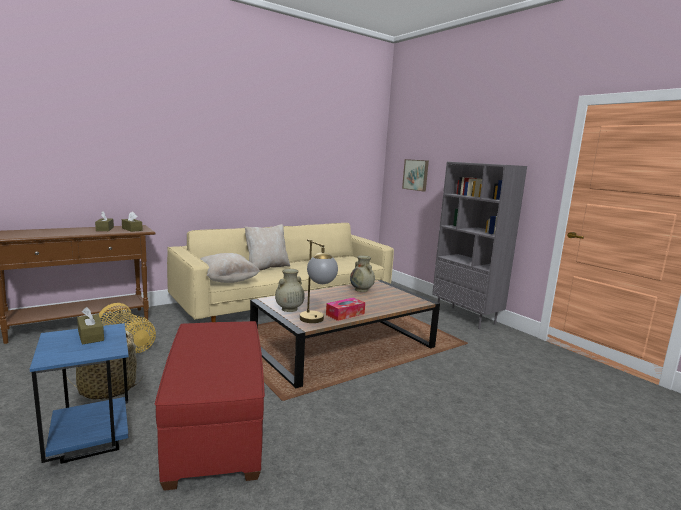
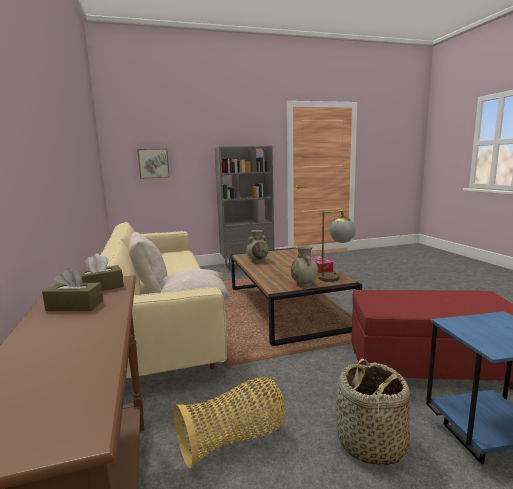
camera: 70 degrees left, 0 degrees up
brown tissue box [77,307,104,345] -> none

